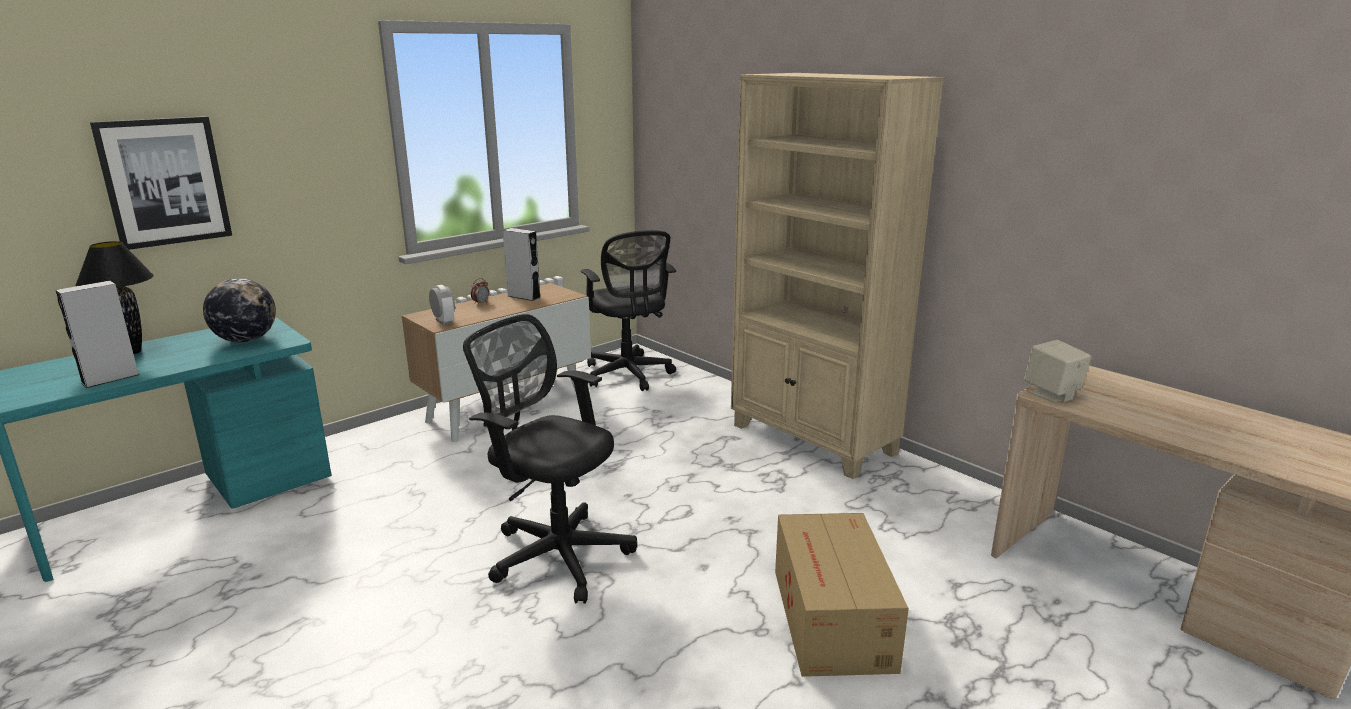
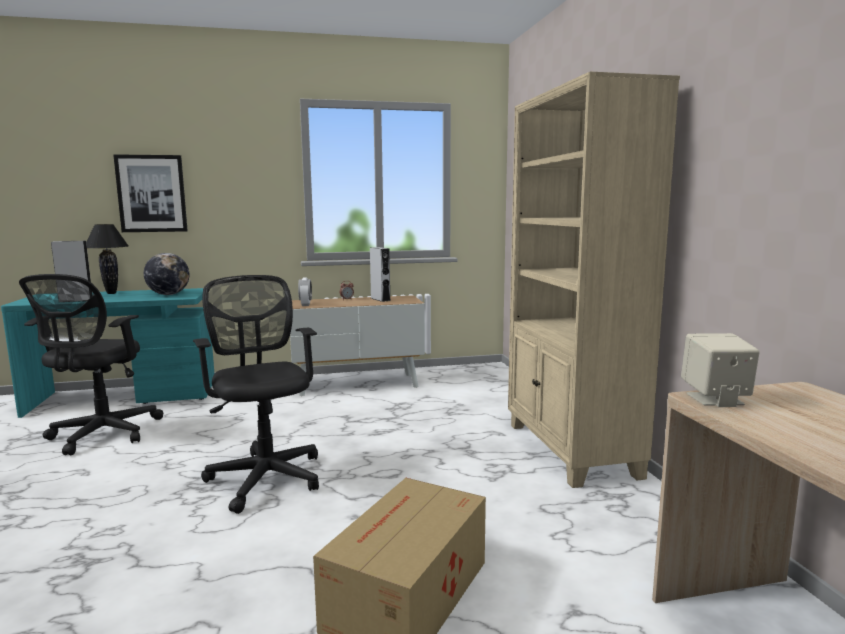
camera: 30 degrees right, 10 degrees down
black office chair [581,230,676,391] -> black office chair moved to [19,274,163,455]

